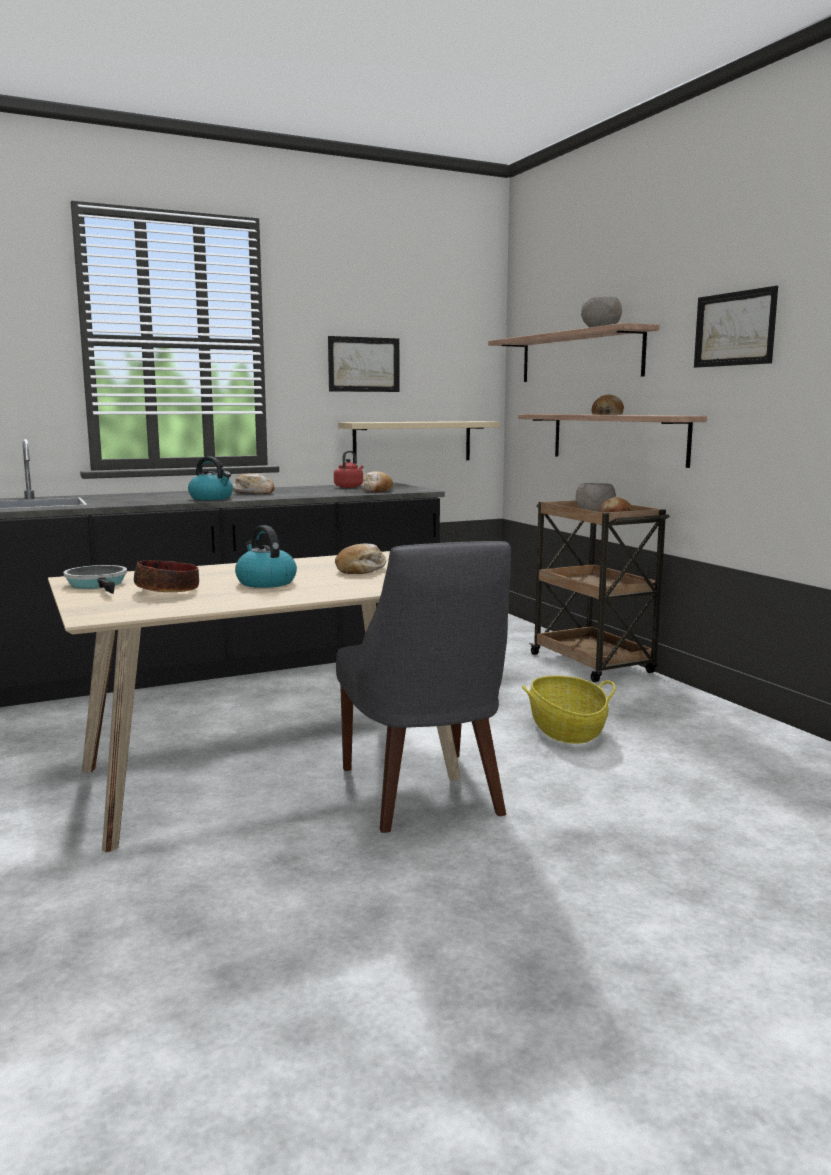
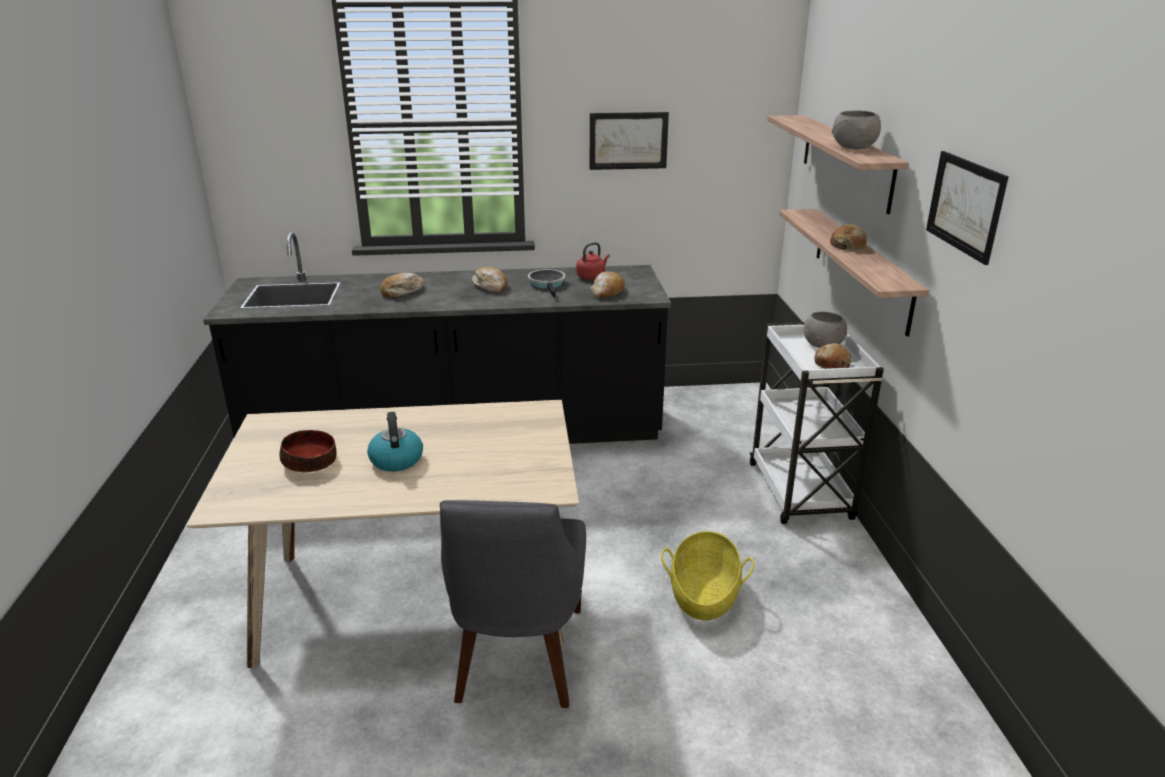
camera: 20 degrees right, 15 degrees up
frying pan [63,565,127,594] -> frying pan moved to [528,269,566,298]
kettle [188,456,233,500] -> none
bread [335,544,386,574] -> bread moved to [380,273,425,297]
beige shelf [338,421,500,464] -> none
brown cart [529,500,670,682] -> white cart [750,322,884,524]

